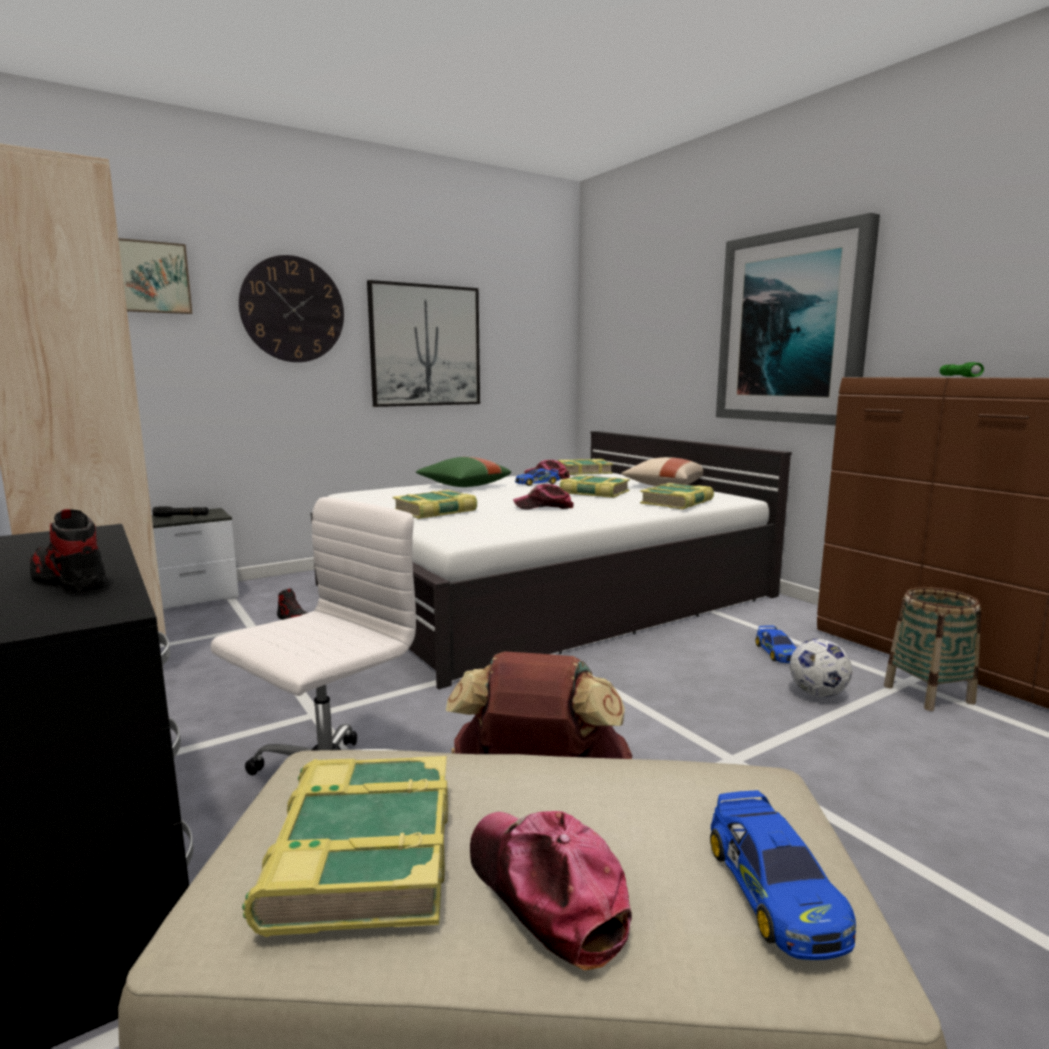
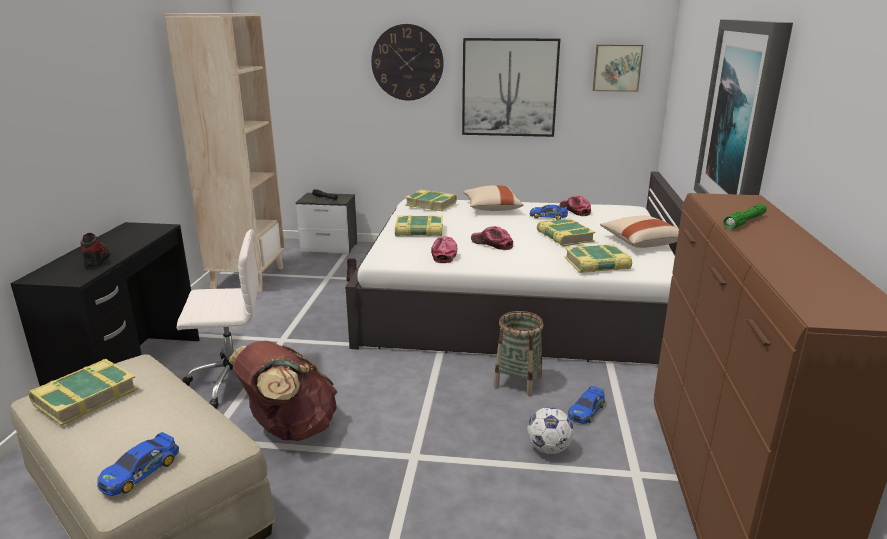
camera: 40 degrees right, 10 degrees up
picture [118,238,193,314] -> picture moved to [593,44,643,92]
green pillow [416,457,511,487] -> beige pillow [463,185,524,211]
cap [470,811,632,971] -> cap moved to [431,237,457,263]
book [558,459,613,475] -> book moved to [405,189,457,211]
basket [884,587,981,711] -> basket moved to [493,311,543,396]

